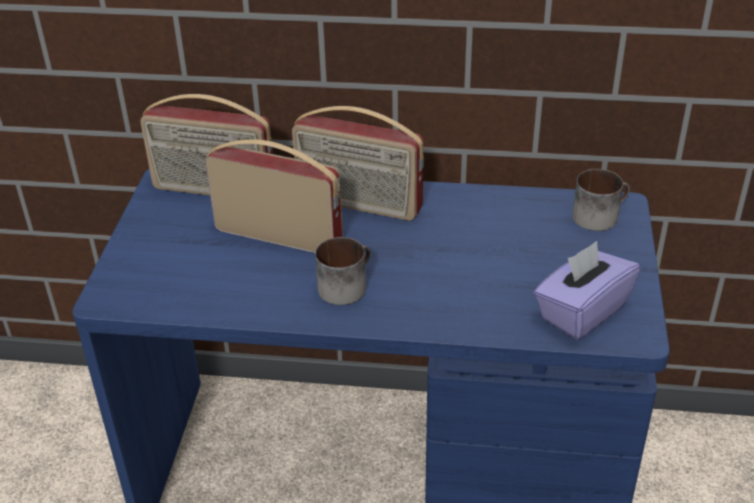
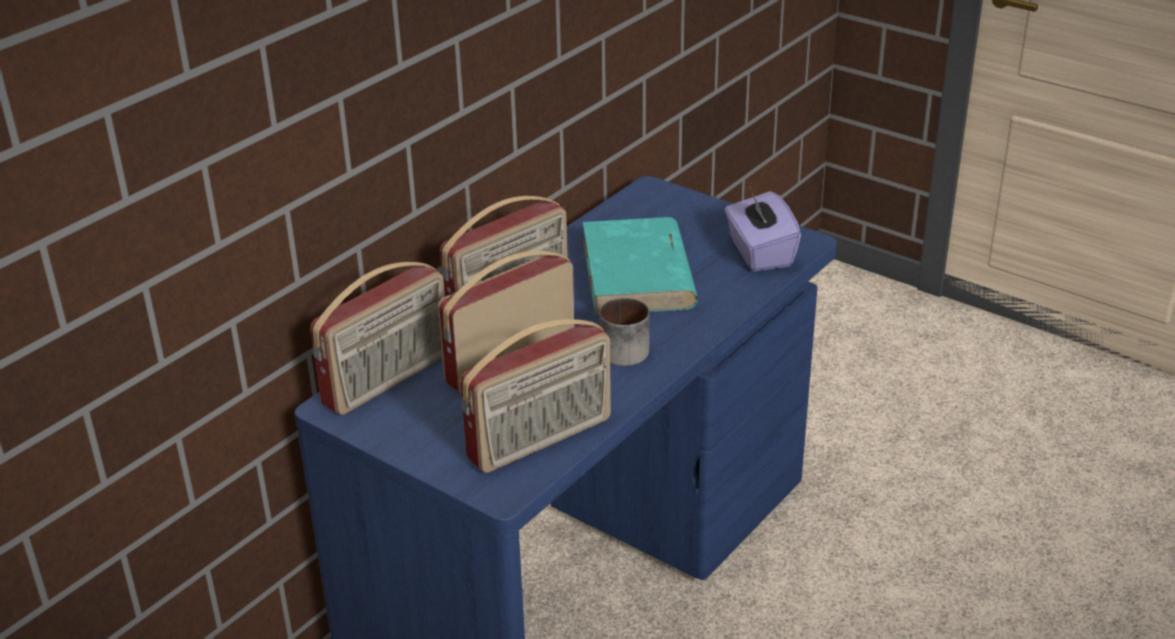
camera: 60 degrees left, 5 degrees down
mug [572,169,630,231] -> none
none -> radio [460,319,611,473]
none -> turquoise book [583,217,698,316]

